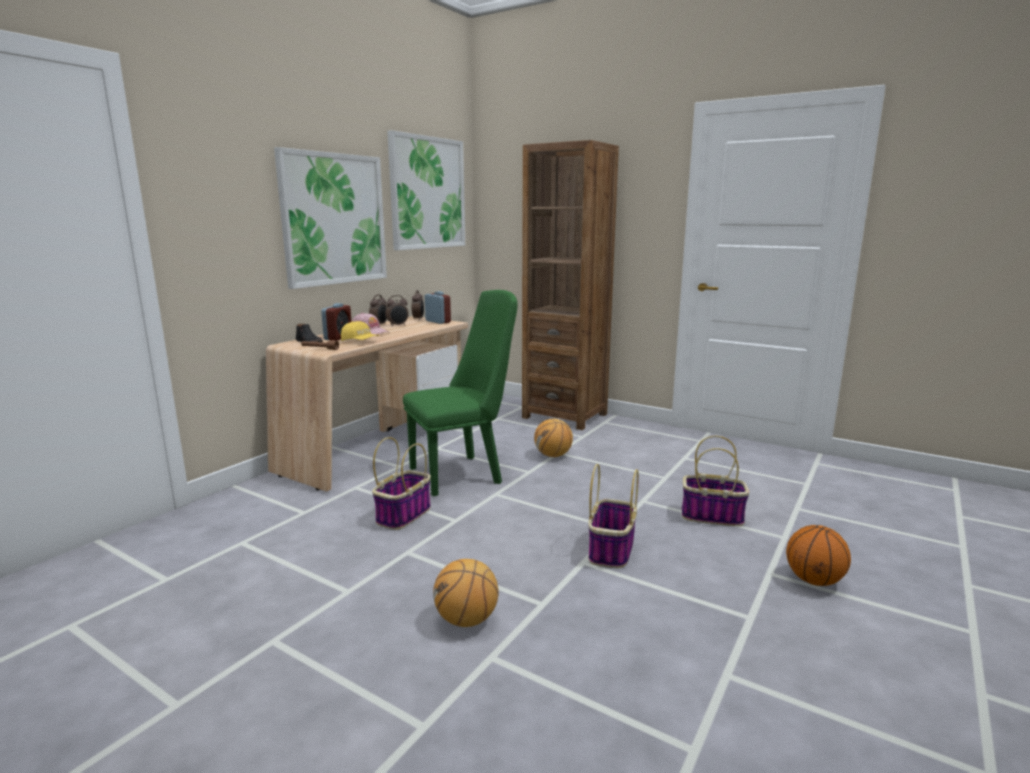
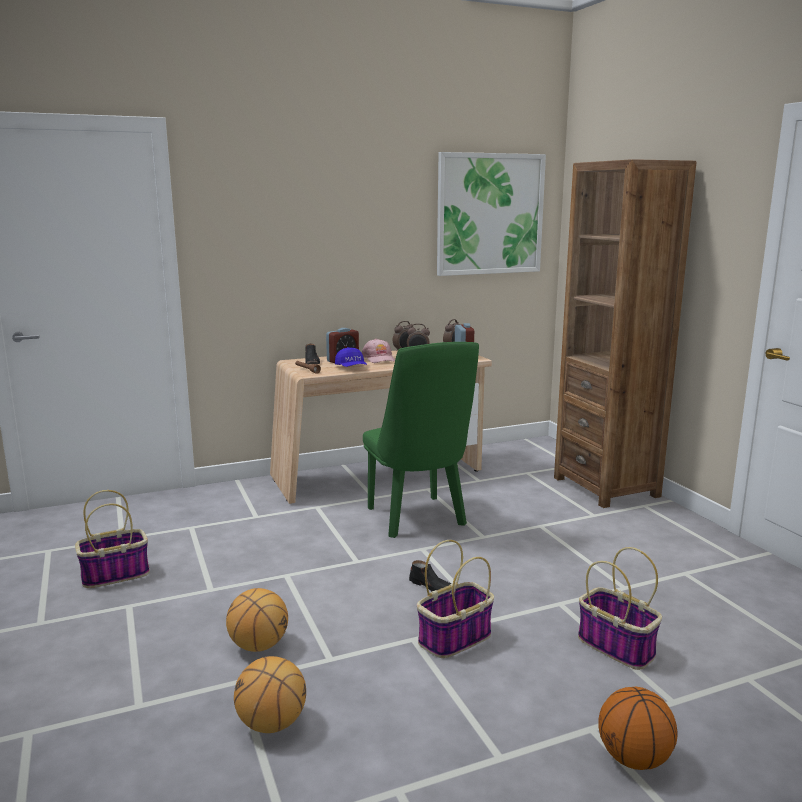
camera: 35 degrees right, 0 degrees up
picture [274,147,387,289] -> none
yellow cap [341,321,379,341] -> blue cap [335,347,367,367]
basket [372,437,431,530] -> basket moved to [75,490,150,588]
green chair [403,290,518,496] -> green chair turned 60 degrees clockwise [363,342,479,538]
basketball [534,419,573,457] -> basketball moved to [234,656,306,733]
none -> black shoe [409,560,451,591]

